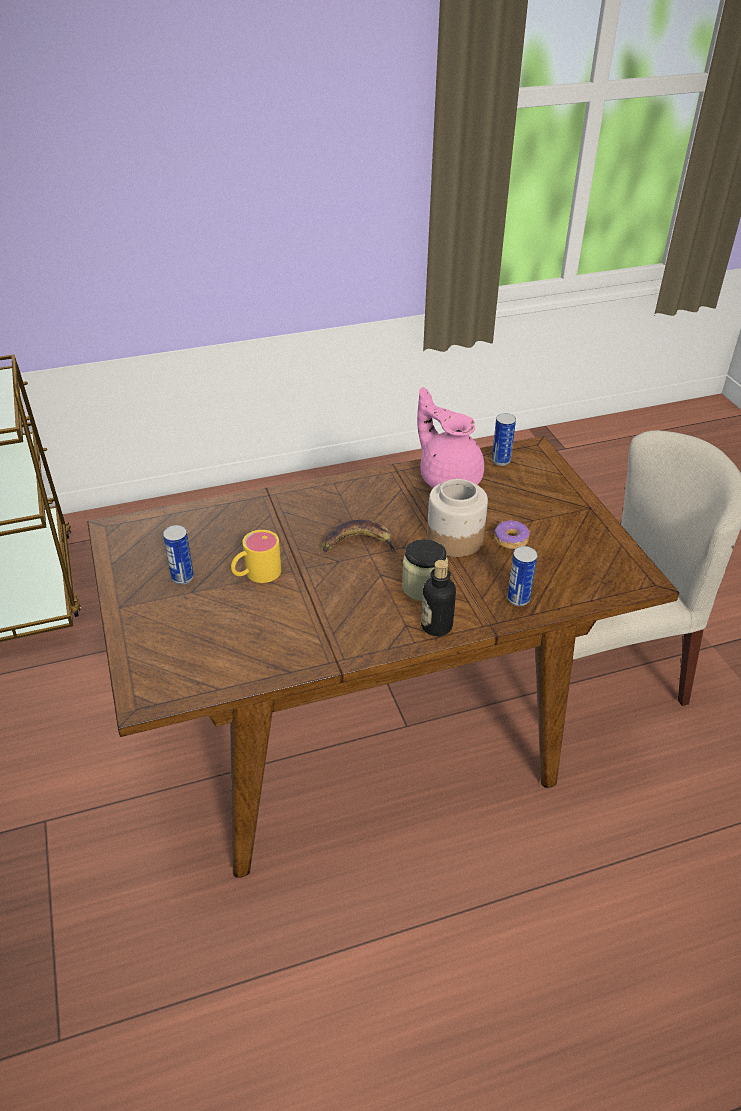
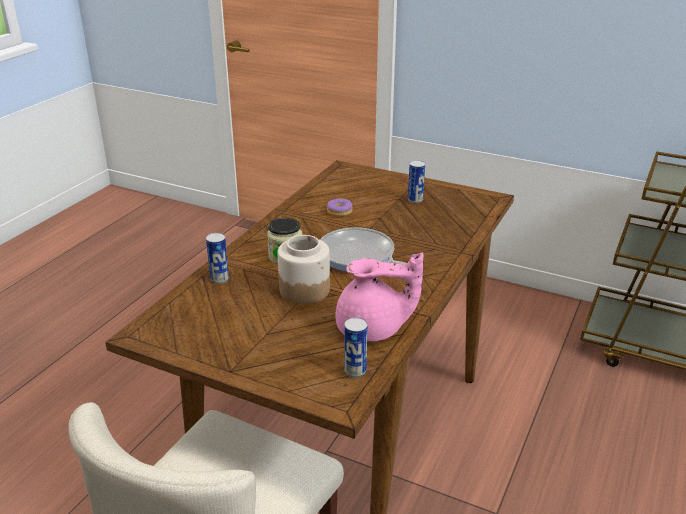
camera: 135 degrees right, 10 degrees down
yellow mug [231,530,281,583] -> none
banana [323,520,396,553] -> frying pan [320,227,407,272]
bottle [421,560,456,636] -> none
donut [494,520,530,549] -> donut moved to [327,198,353,216]

